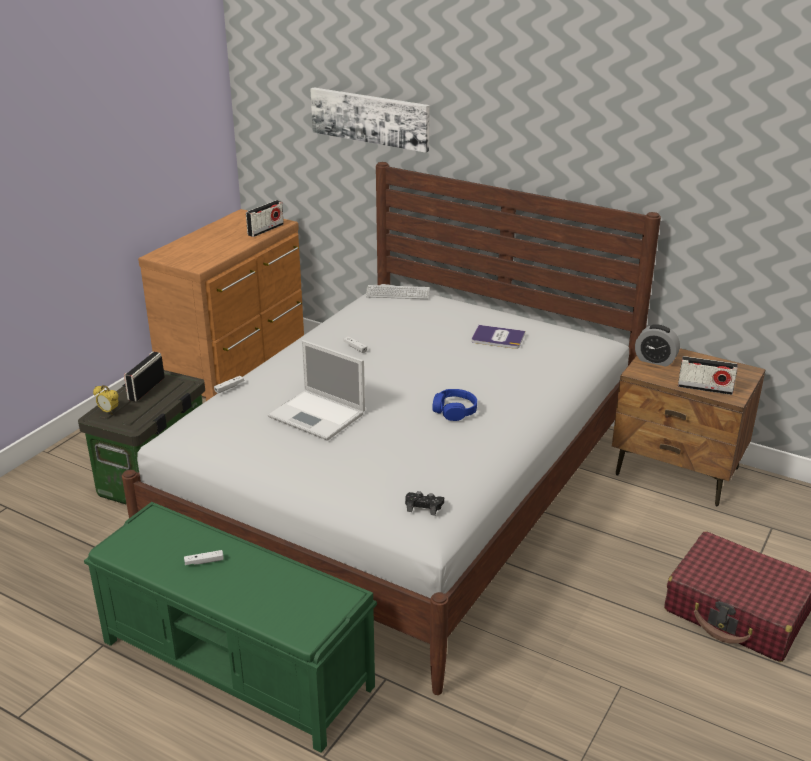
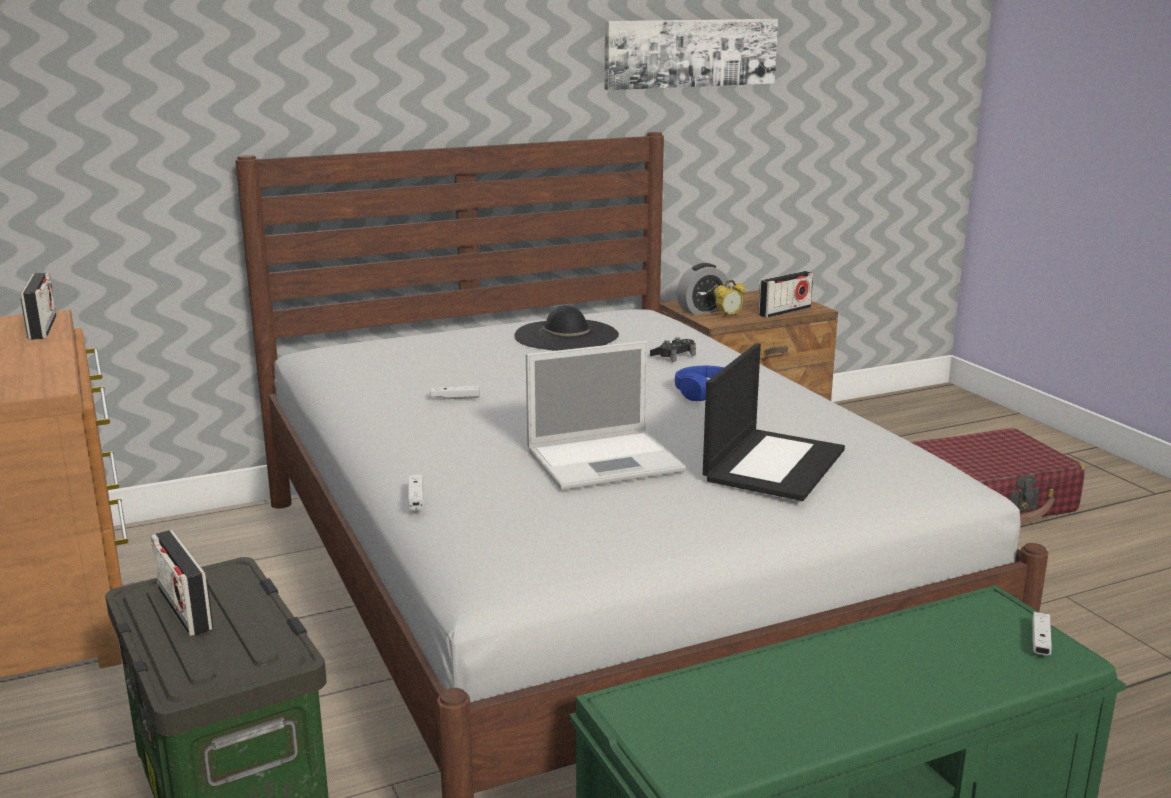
camera: 55 degrees left, 10 degrees down
alarm clock [93,385,119,415] -> alarm clock moved to [714,280,746,318]
white game controller [184,550,224,565] -> white game controller moved to [1033,612,1052,655]
picture [311,87,430,153] -> picture moved to [605,19,778,90]
keyboard [366,285,429,299] -> none
black game controller [405,491,444,516] -> black game controller moved to [650,337,696,362]
book [472,325,525,349] -> black hat [515,305,619,351]
none -> laptop [703,343,845,501]

